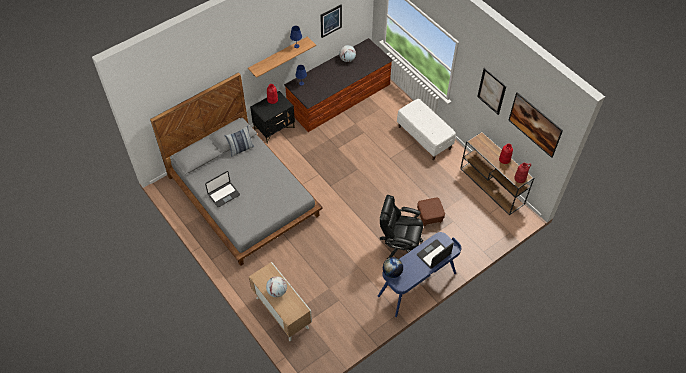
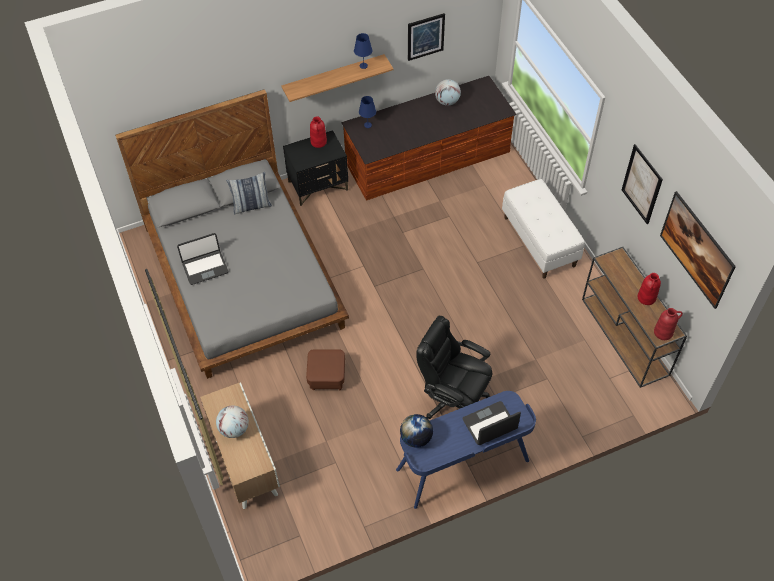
camera: 15 degrees right, 0 degrees up
brown ottoman [417,198,445,226] -> brown ottoman moved to [306,349,345,390]

